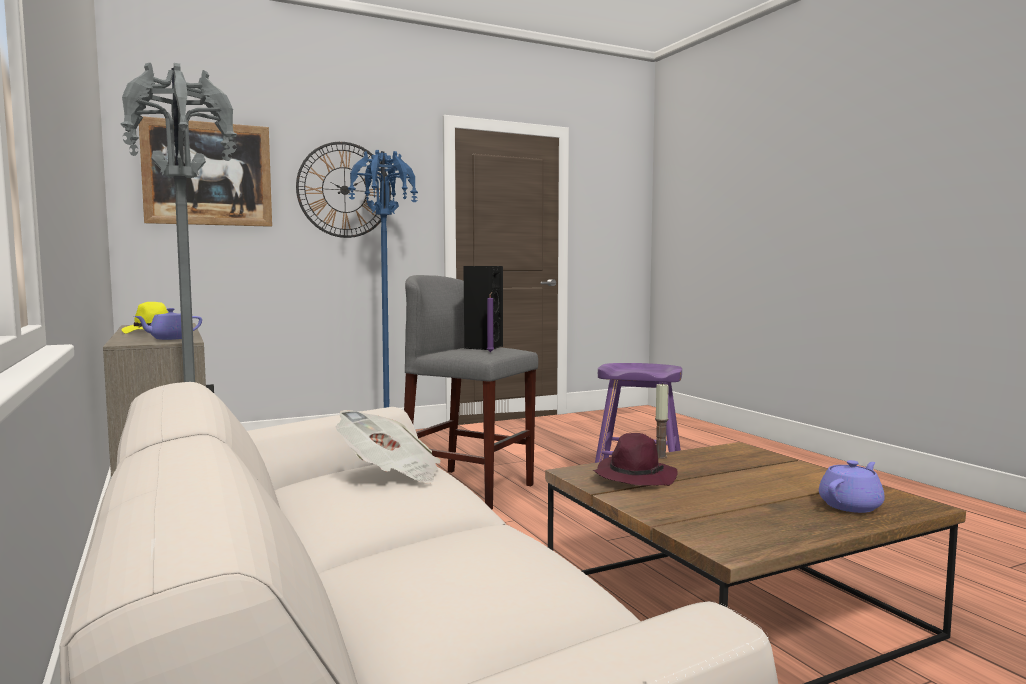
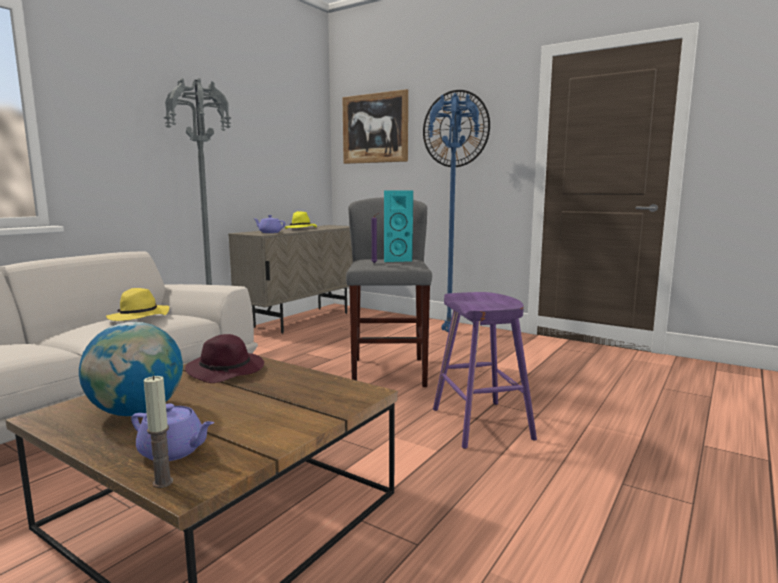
camera: 60 degrees right, 5 degrees up
newspaper [336,410,441,483] -> yellow hat [106,288,169,321]
black speaker [463,266,503,350] -> turquoise speaker [384,191,413,262]
candle [655,383,669,459] -> candle moved to [144,375,173,488]
none -> globe [79,322,183,416]

